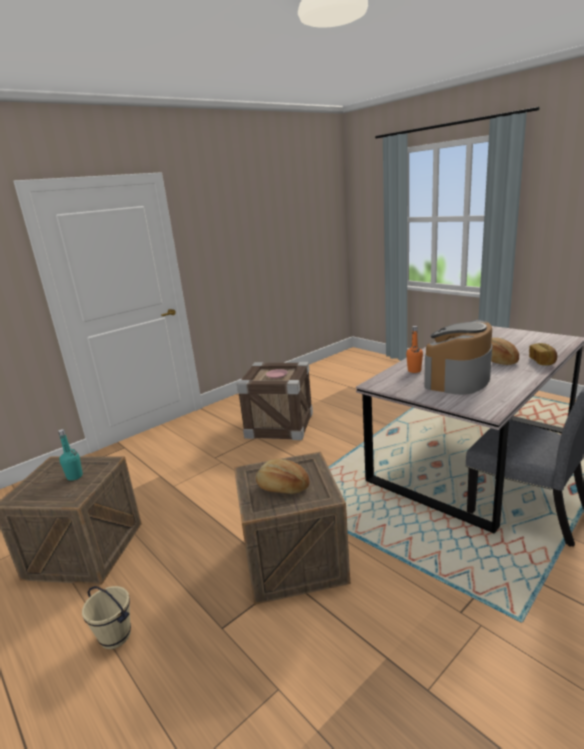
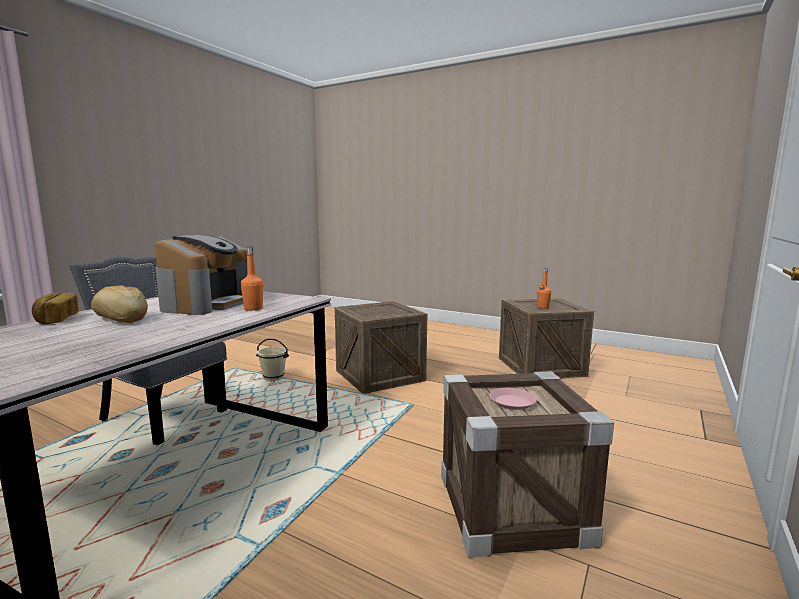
camera: 160 degrees right, 10 degrees down
turquoise bottle [58,429,83,481] -> orange bottle [537,268,551,309]
beige bucket [82,586,131,649] -> beige bucket moved to [256,338,289,381]
bread [256,459,310,494] -> none

